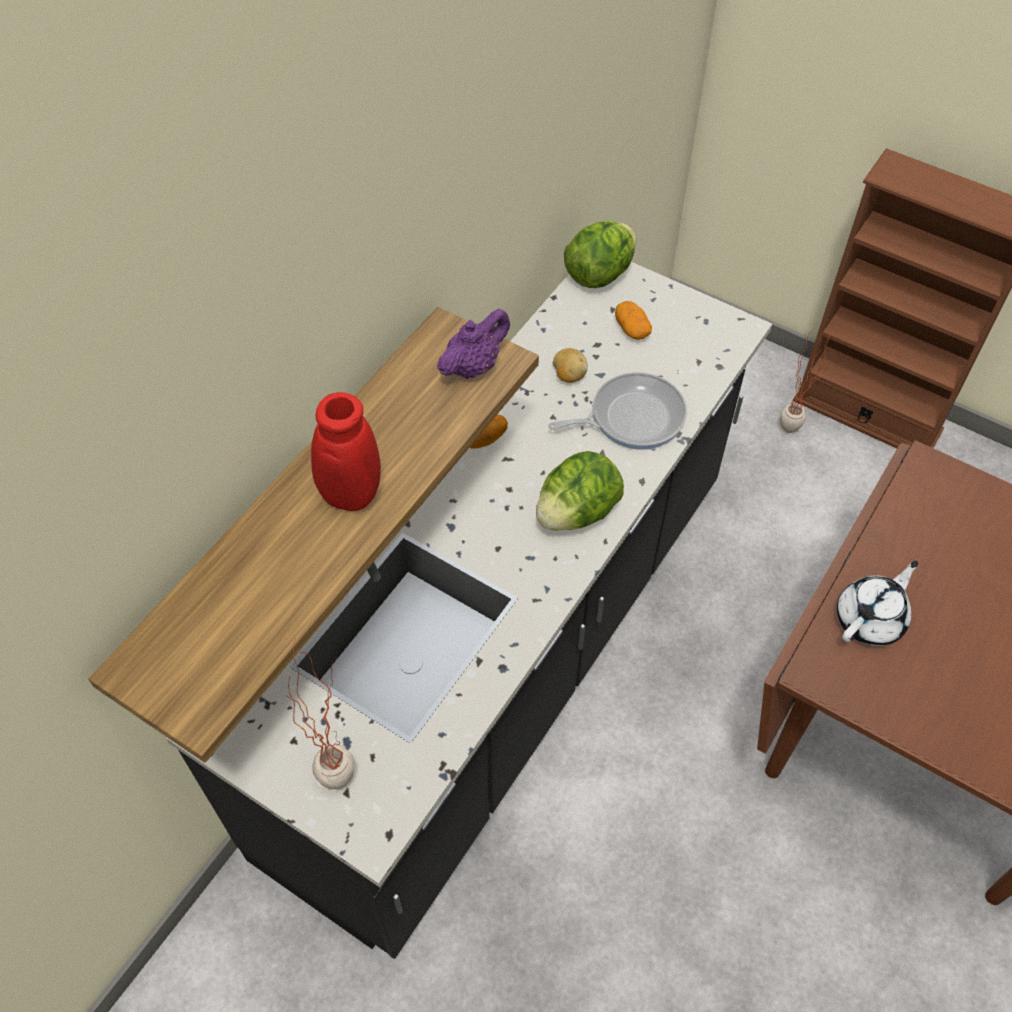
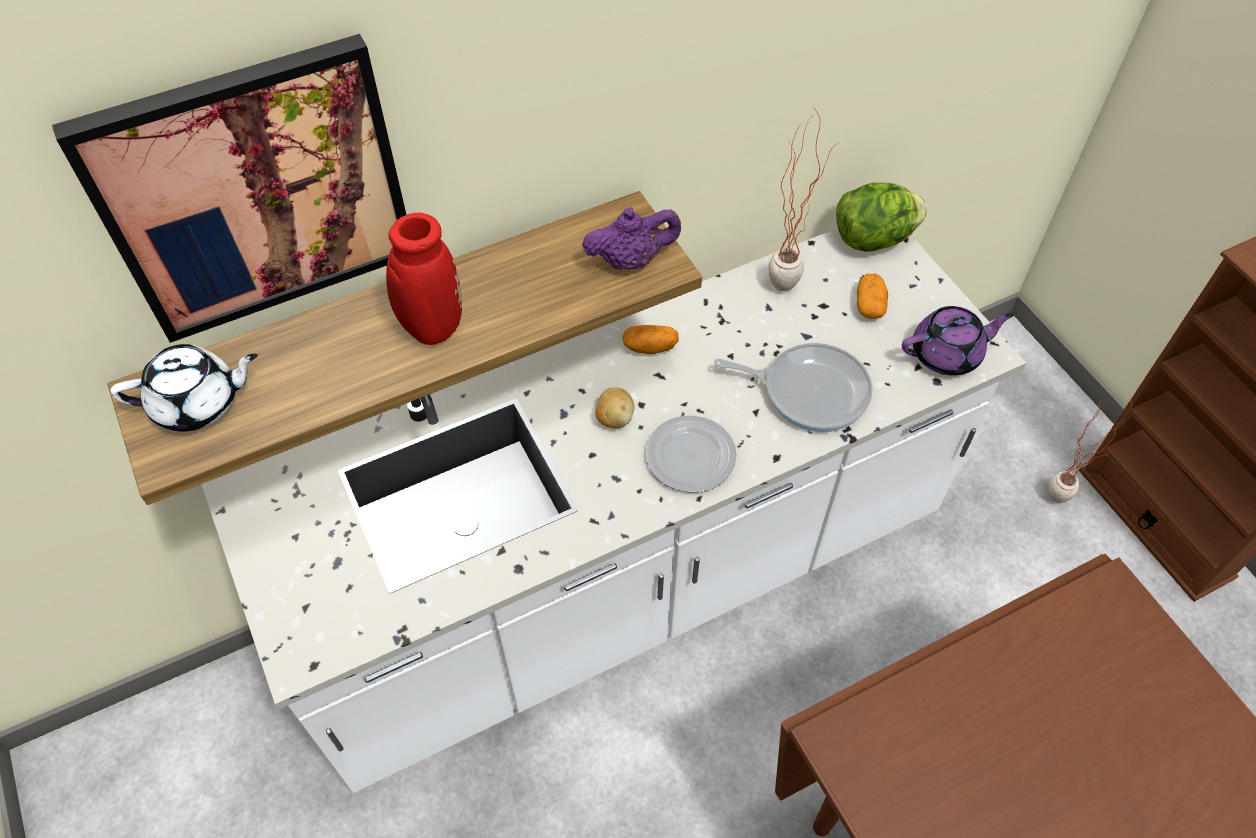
camera: 30 degrees right, 0 degrees up
black counter [166,262,772,959] -> white counter [201,228,1026,793]
potted plant [284,639,354,789] -> potted plant moved to [768,107,838,291]
lettuce [536,451,624,531] -> plate [645,416,737,493]
potato [553,348,588,383] -> potato moved to [595,387,634,428]
white teapot [837,561,918,646] -> white teapot moved to [110,344,258,432]
none -> picture [52,34,406,343]
none -> purple teapot [902,306,1014,376]

